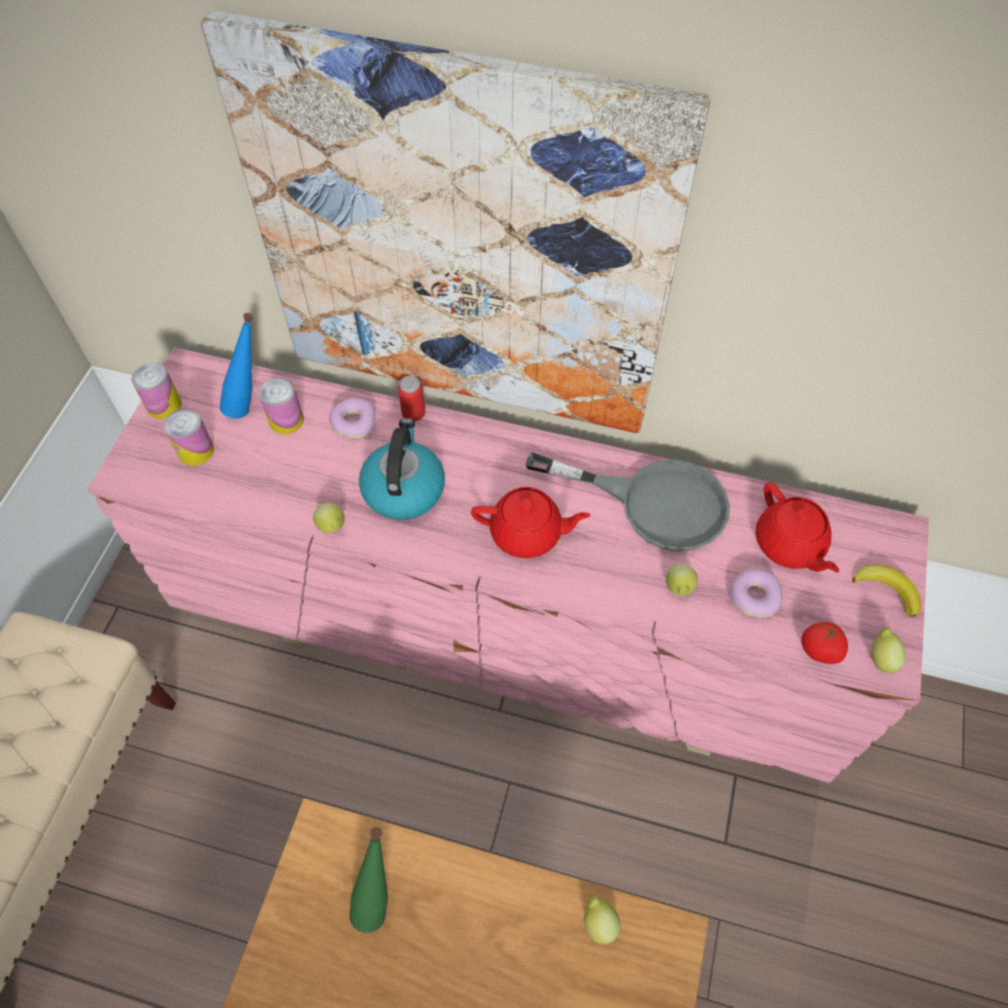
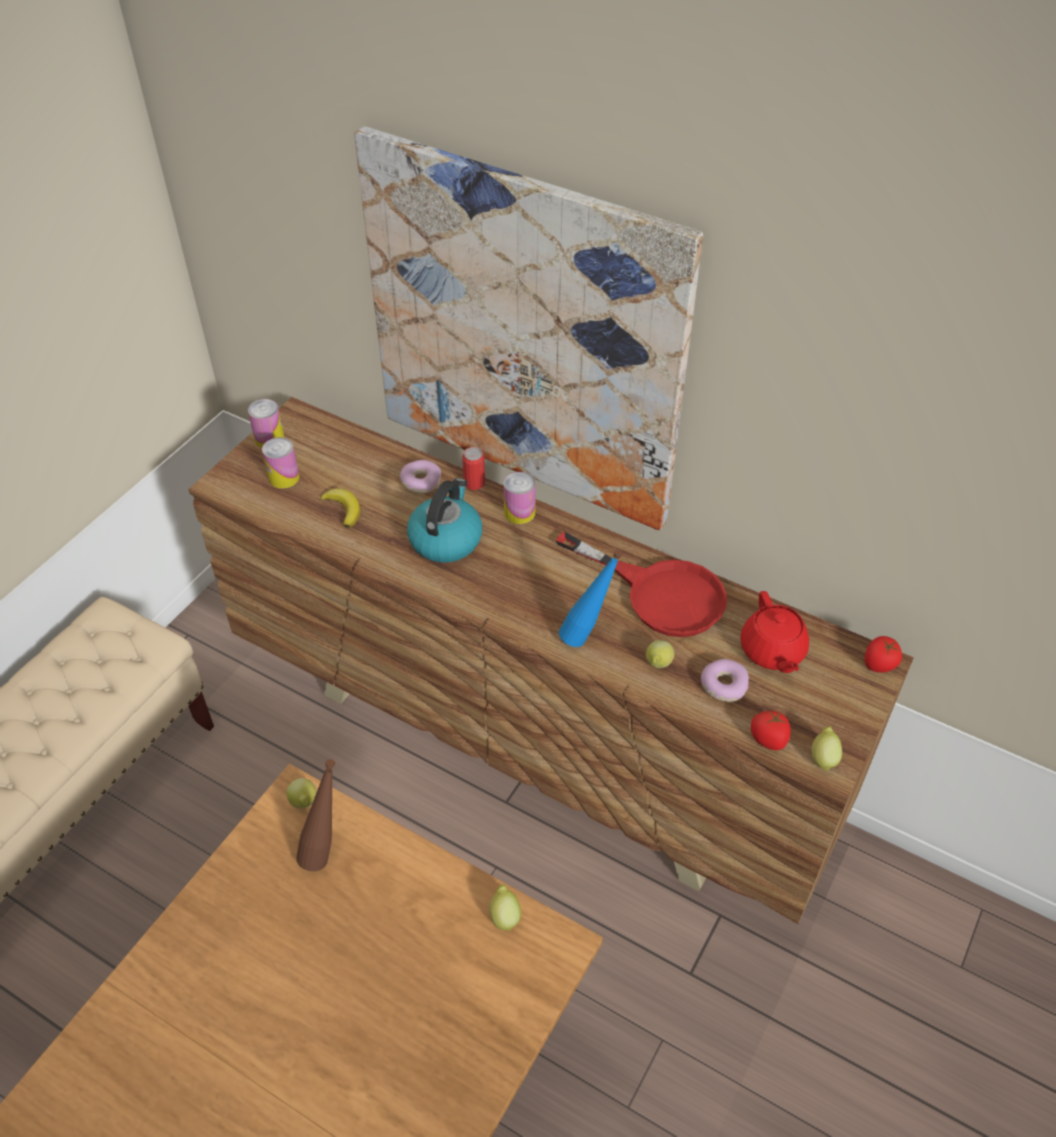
camera: 15 degrees right, 10 degrees down
pink cabinet [87,347,929,783] -> brown cabinet [188,397,914,924]
blue bottle [220,313,253,419] -> blue bottle moved to [559,550,623,647]
can [259,377,304,434] -> can moved to [503,472,536,524]
lemon [313,503,345,533] -> lemon moved to [287,778,316,809]
green bottle [350,827,388,933] -> brown bottle [296,759,335,871]
red teapot [471,487,591,558] -> none
grey frying pan [525,452,730,552] -> red frying pan [555,531,727,637]
banana [852,564,921,617] -> banana moved to [321,488,360,527]
none -> tomato [865,636,902,673]

